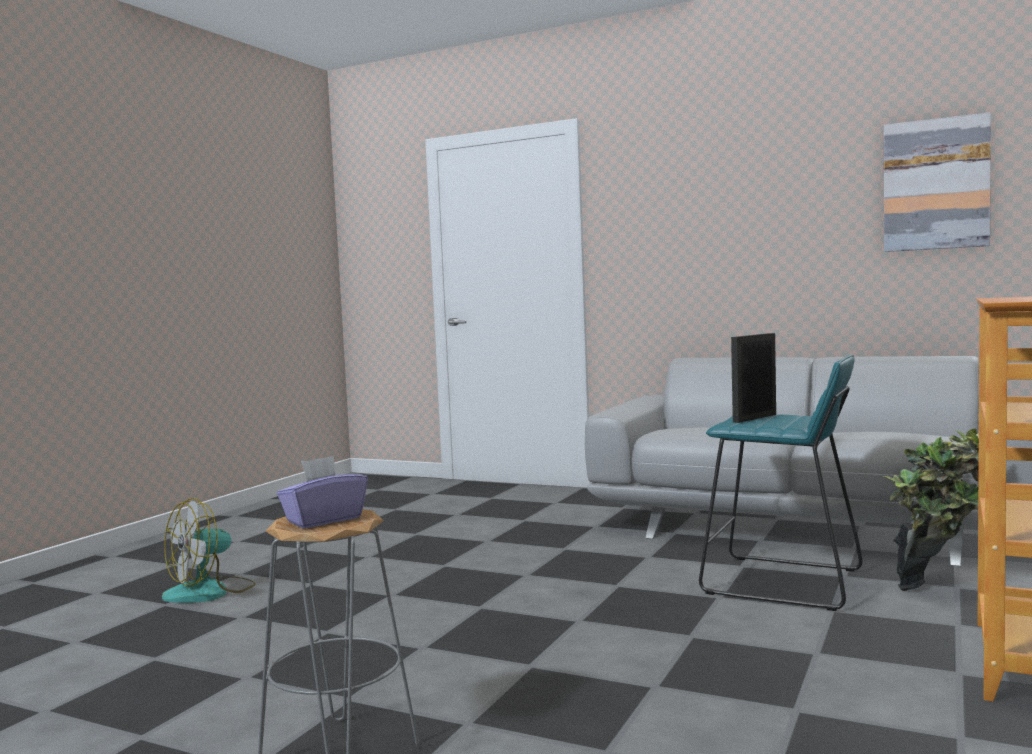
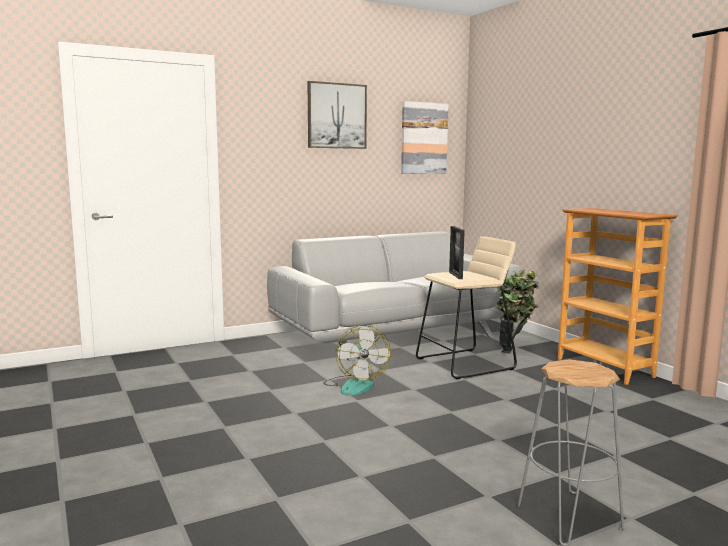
camera: 55 degrees left, 5 degrees up
fan [162,498,256,603] -> fan moved to [323,325,391,396]
purple tissue box [277,456,368,528] -> none
turquoise stool [699,355,863,611] -> beige stool [416,236,517,380]
none -> picture [308,81,367,149]

